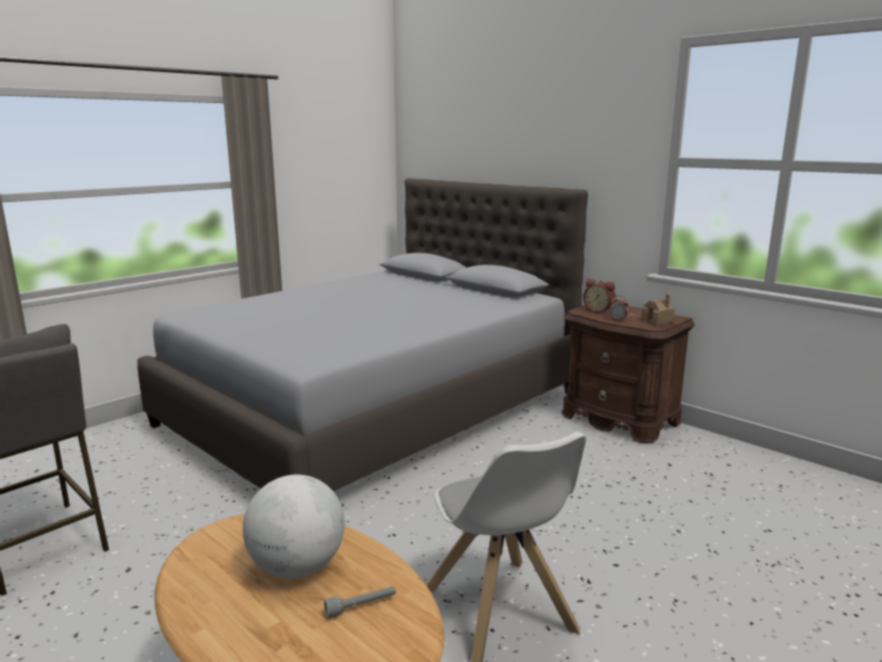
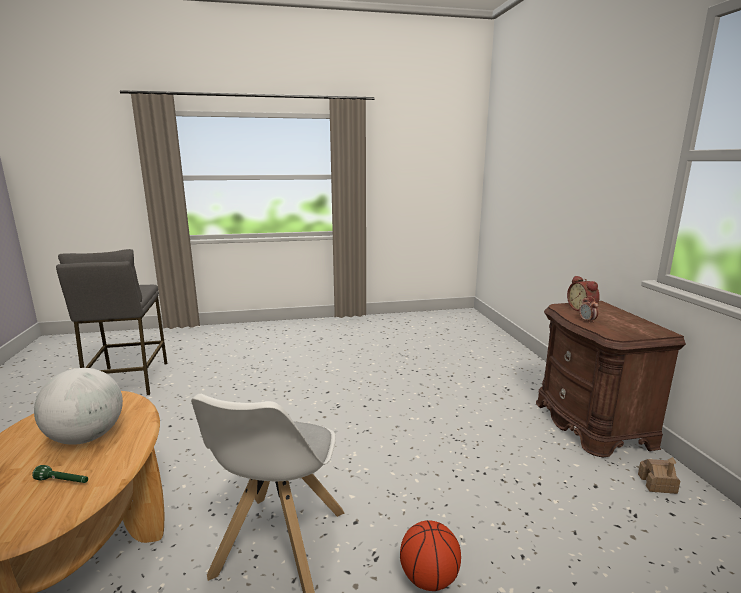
camera: 35 degrees right, 0 degrees up
grey bed [137,178,588,491] -> none
grey flashlight [324,587,396,618] -> green flashlight [32,465,88,483]
toy house [641,290,675,325] -> toy house moved to [638,457,680,494]
none -> basketball [400,520,461,591]

